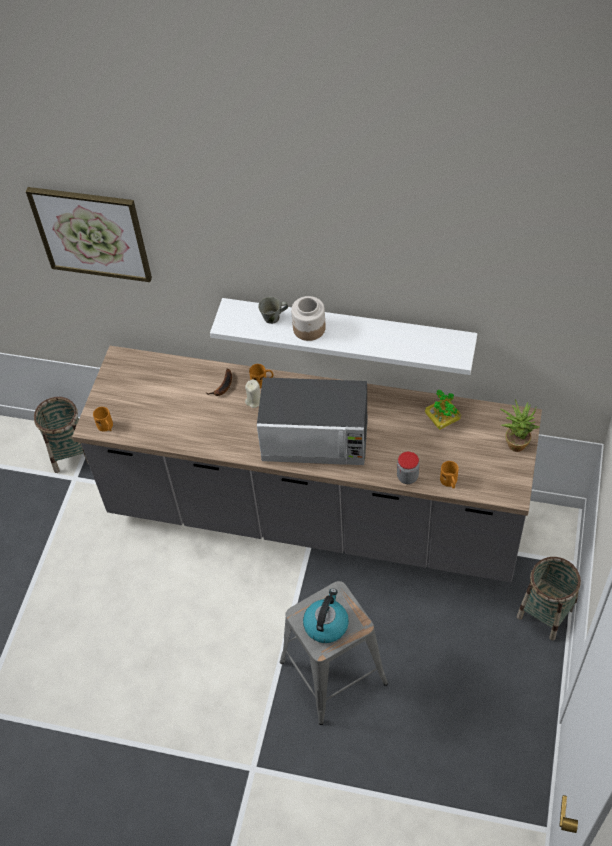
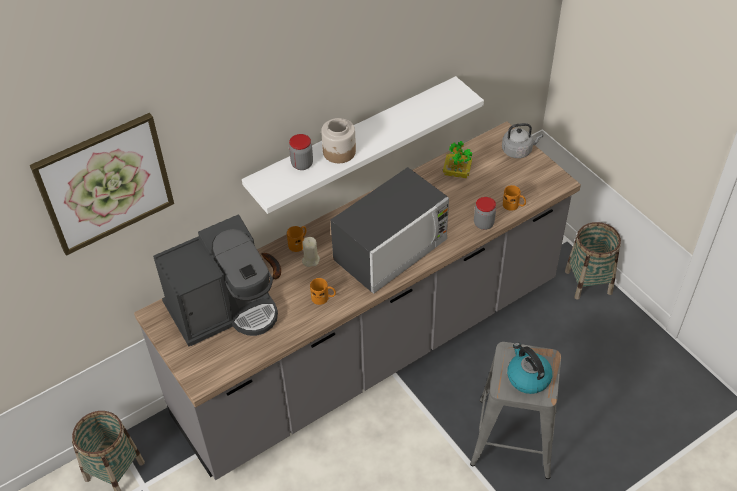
camera: 50 degrees left, 5 degrees down
orange mug [93,407,113,432] -> orange mug moved to [310,278,336,305]
grey mug [258,297,288,324] -> jar [289,134,313,170]
potted plant [500,399,539,452] -> grey kettle [502,123,543,158]
none -> coffee machine [153,215,278,346]

